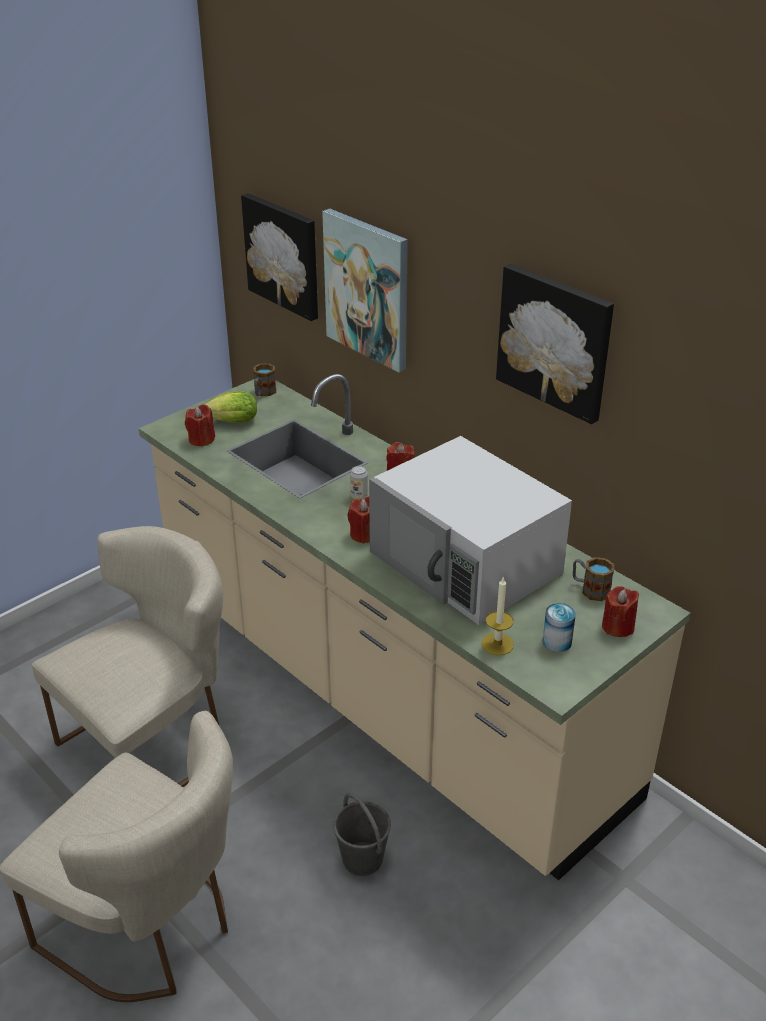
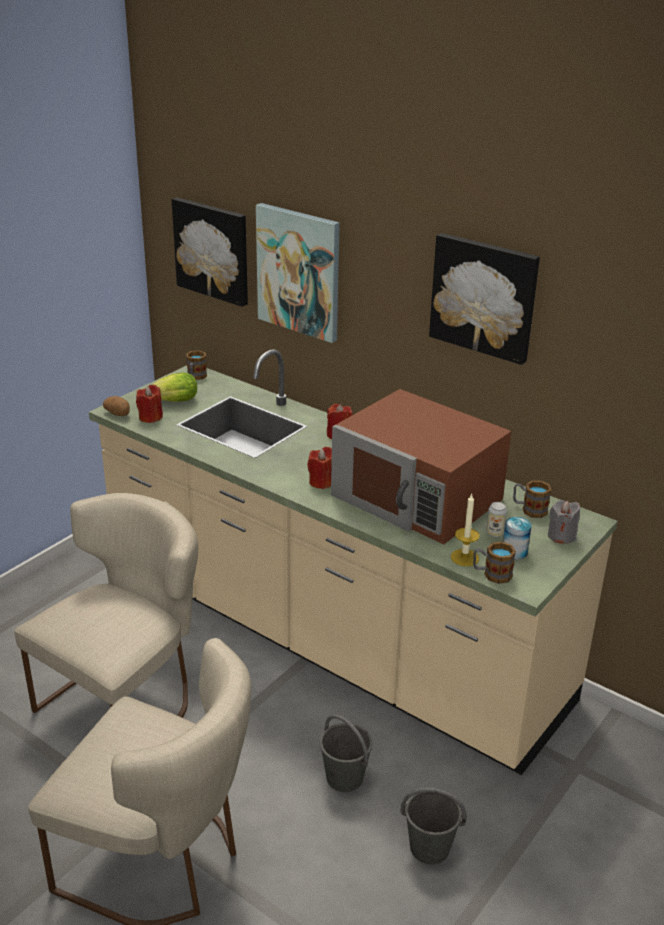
camera: 10 degrees left, 5 degrees down
can [350,466,368,500] -> can moved to [486,502,507,537]
white microwave [369,436,572,625] -> brown microwave [331,389,511,544]
red candle [602,586,639,637] -> grey candle [548,500,580,544]
none -> potato [103,396,130,416]
none -> grey bucket [401,787,466,865]
none -> mug [473,542,516,584]

